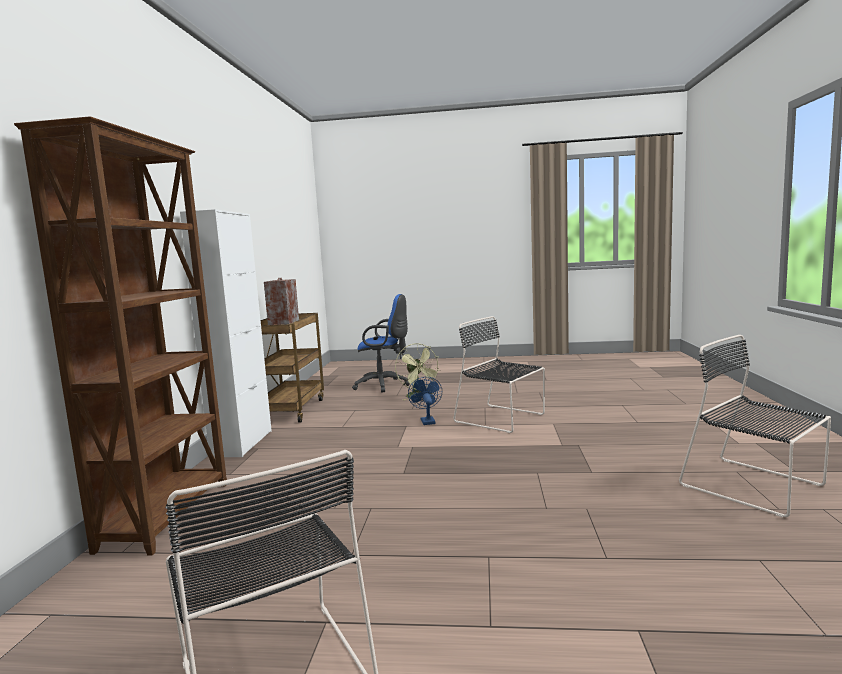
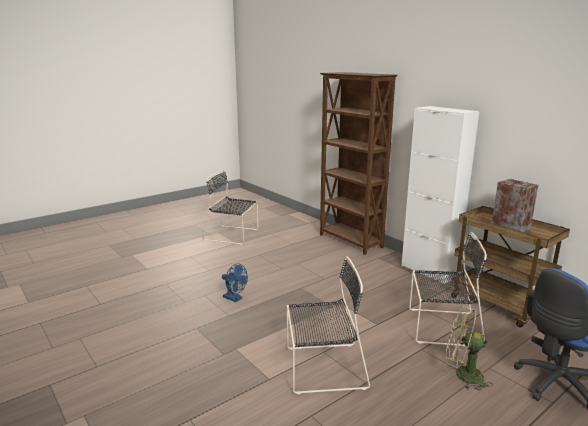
camera: 135 degrees right, 10 degrees up
blue fan [408,377,442,425] -> blue fan moved to [222,263,248,302]
black chair [679,335,831,517] -> black chair moved to [409,232,487,346]

